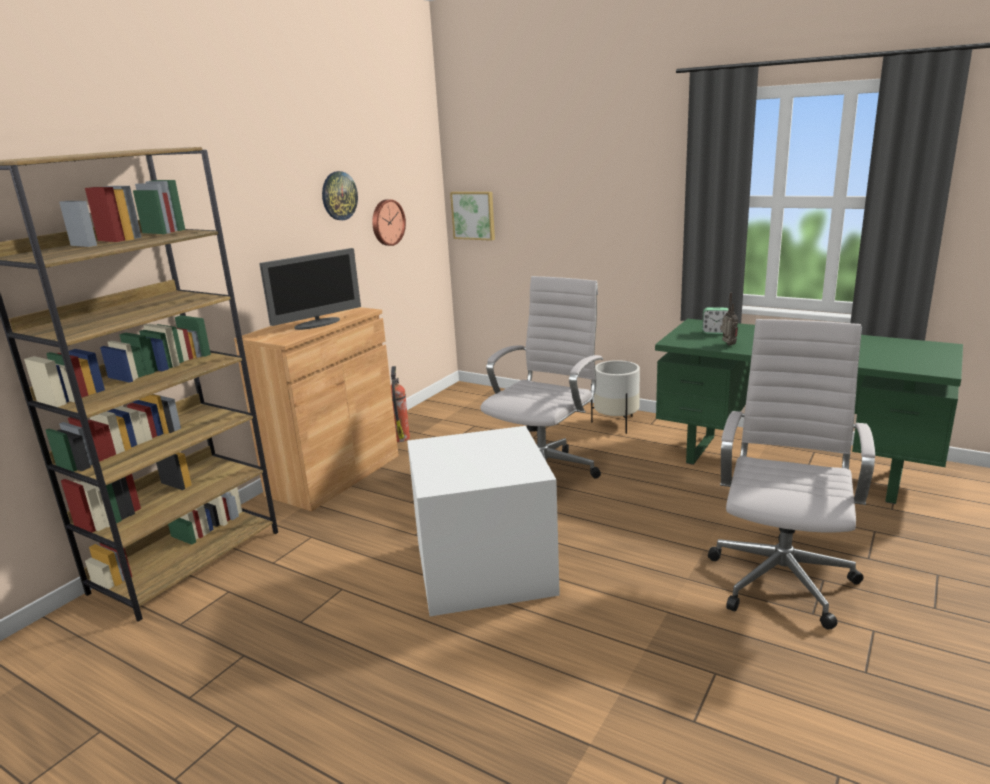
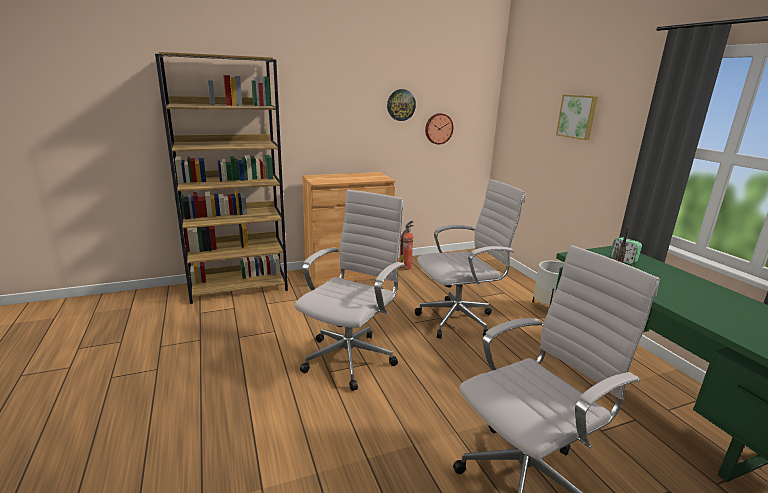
camera: 35 degrees right, 0 degrees up
monitor [259,248,361,330] -> none
white storage box [407,426,560,616] -> white office chair [294,190,405,391]
picture [450,192,495,241] -> picture moved to [556,94,598,140]

